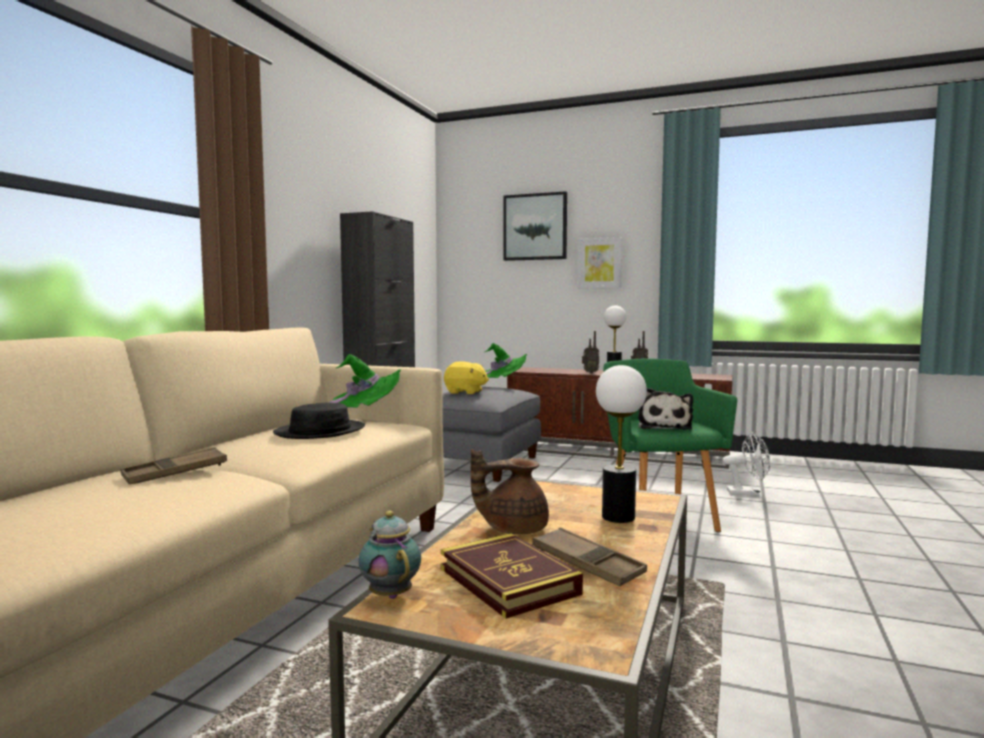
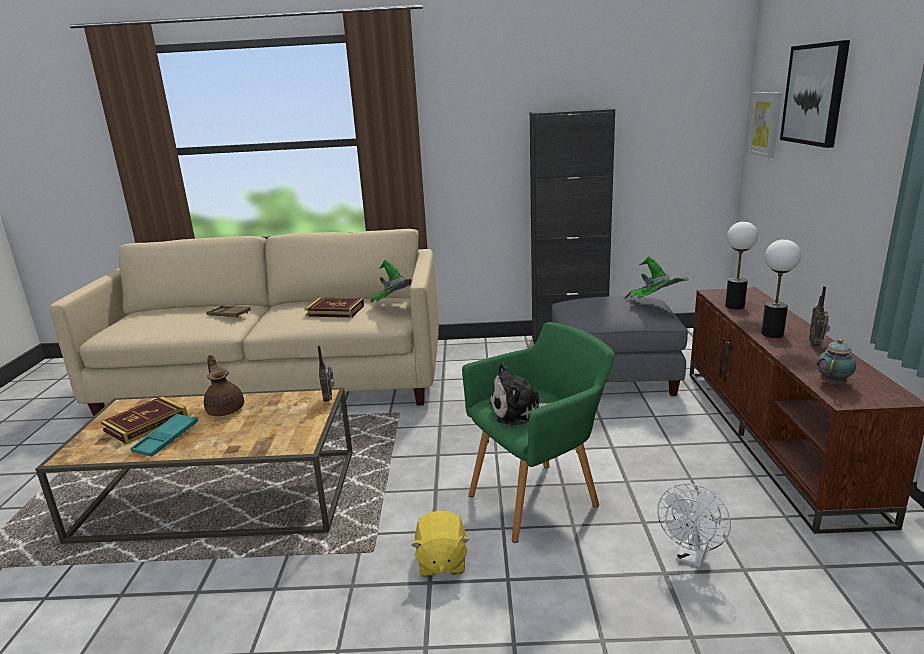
camera: 70 degrees right, 15 degrees up
black hat [273,403,365,439] -> book [305,298,364,318]
teapot [358,511,421,599] -> teapot moved to [816,339,856,385]
yellow plush toy [444,361,489,395] -> yellow plush toy moved to [411,511,469,577]
brown tray [532,527,647,586] -> turquoise tray [130,413,198,457]
picture [578,237,622,289] -> picture moved to [747,92,781,158]
radio [582,331,599,373] -> radio moved to [318,346,334,402]
table lamp [596,365,647,523] -> table lamp moved to [725,221,758,309]
white fan [723,432,770,496] -> white fan turned 45 degrees clockwise [657,483,731,568]

